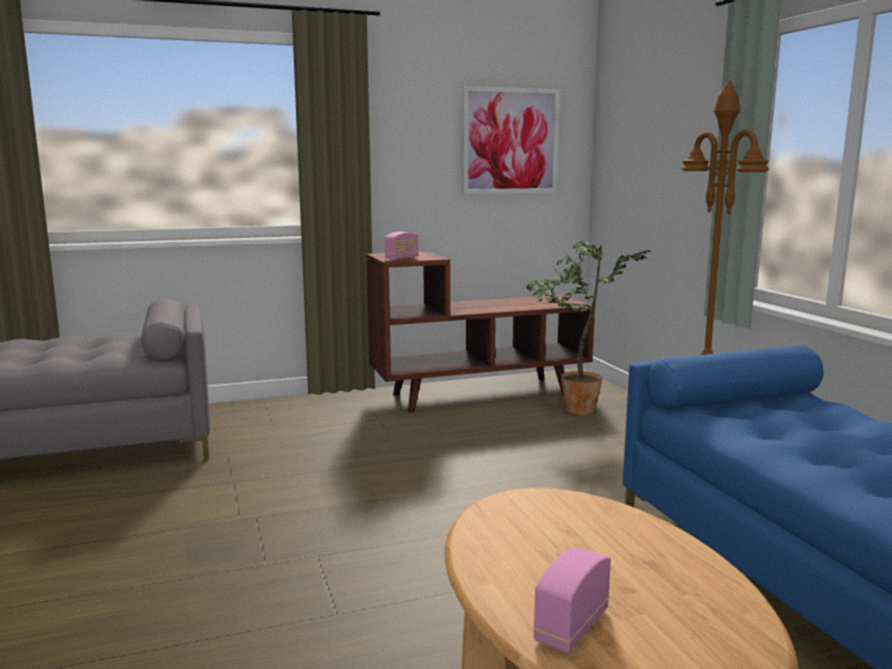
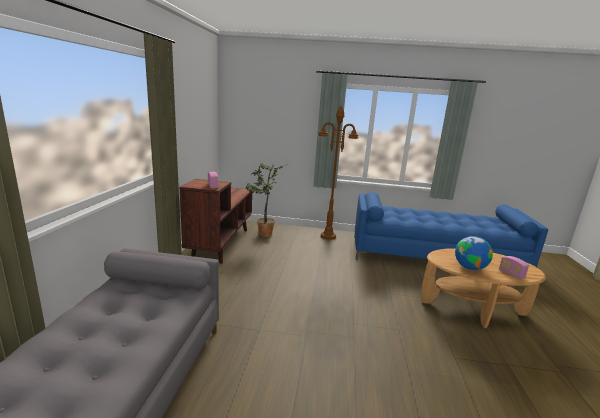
camera: 65 degrees left, 5 degrees up
picture [463,86,560,194] -> none
none -> globe [455,236,493,270]

